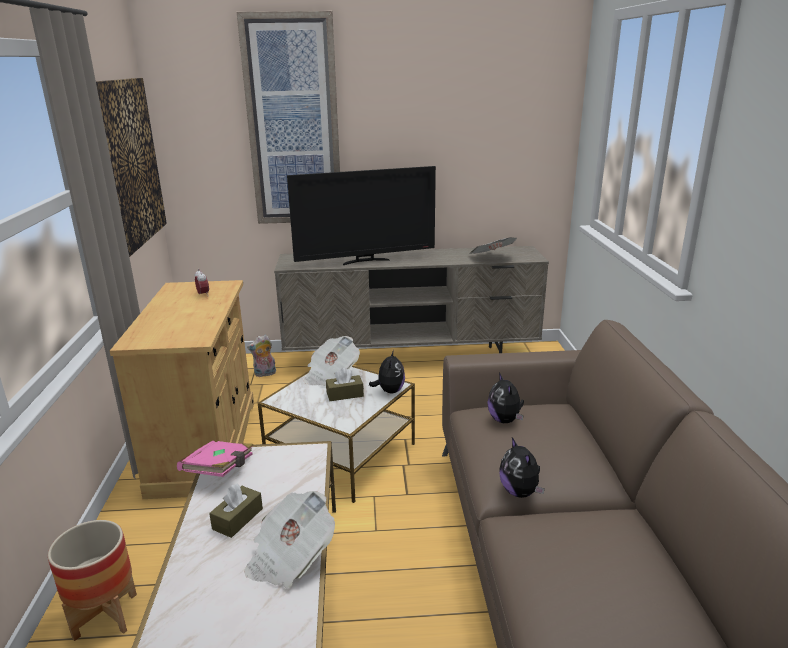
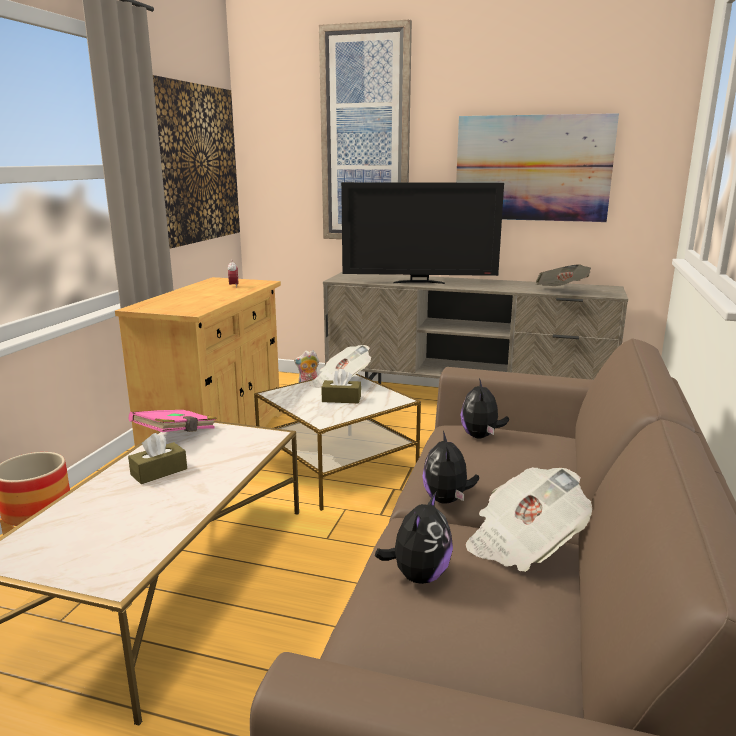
camera: 20 degrees right, 5 degrees down
newspaper [244,491,335,588] -> newspaper moved to [465,467,592,572]
plush toy [369,350,405,393] -> plush toy moved to [375,491,453,584]
none -> picture [456,113,619,222]

